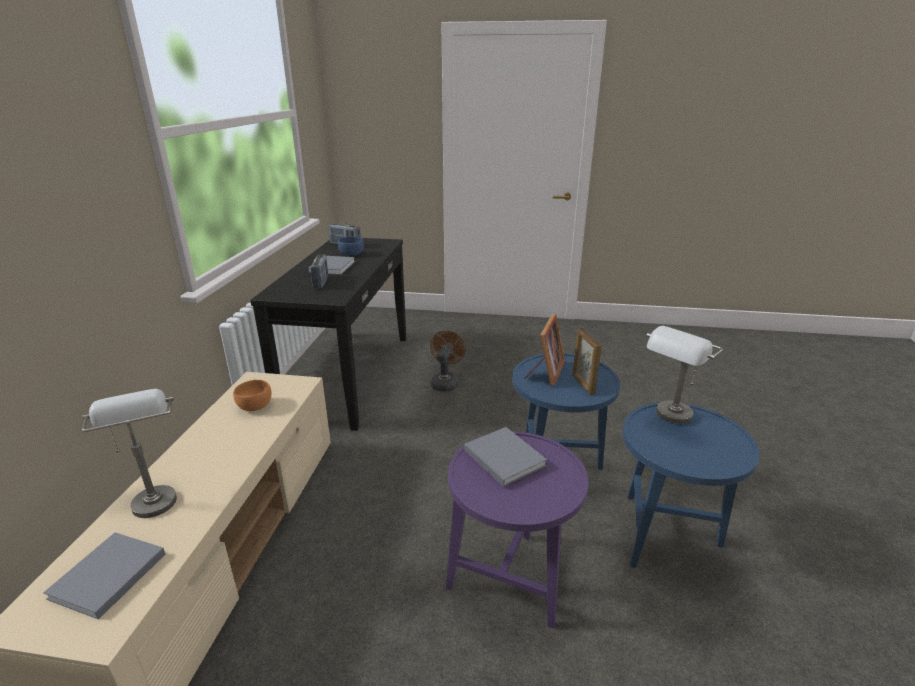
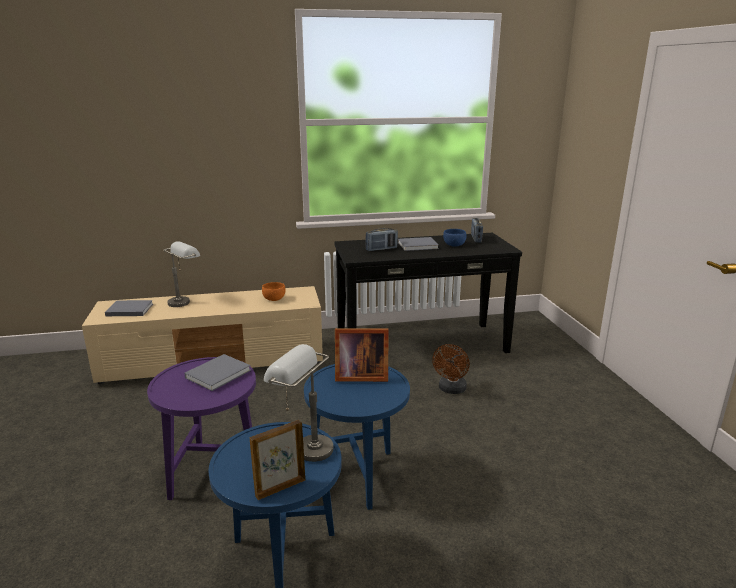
camera: 70 degrees right, 5 degrees down
brown fan [430,331,466,392] -> brown fan turned 120 degrees clockwise [432,344,470,394]
picture frame [572,328,602,395] -> picture frame moved to [250,420,305,500]

